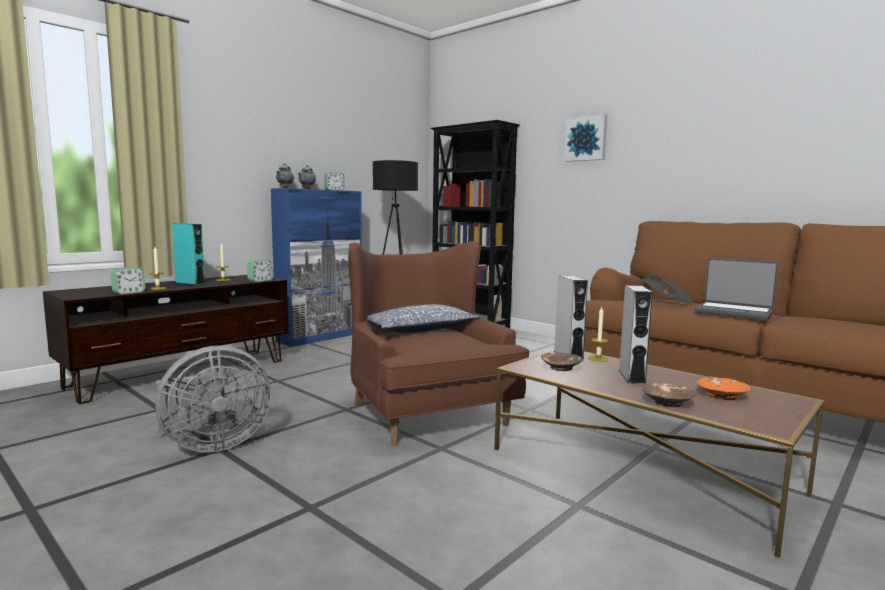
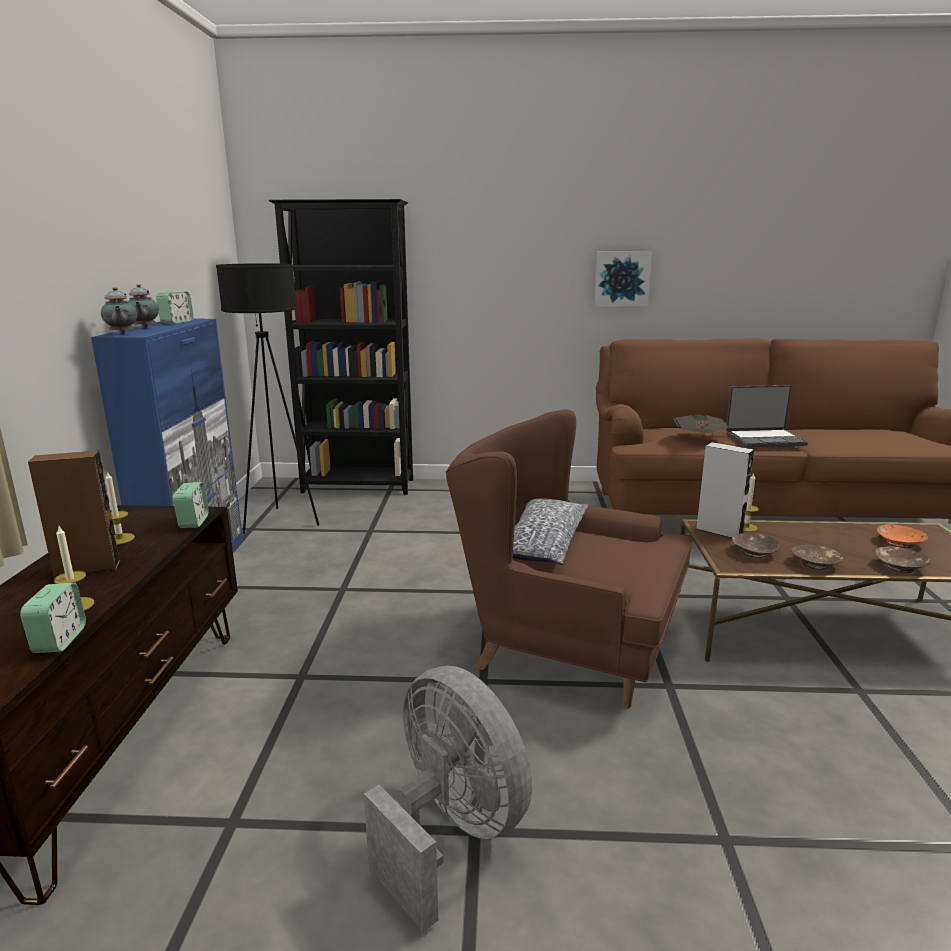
camera: 40 degrees left, 10 degrees up
grey fan [155,345,271,452] -> grey fan turned 60 degrees counterclockwise [364,666,532,932]
turquoise speaker [172,223,205,285] -> brown speaker [28,451,121,577]
picture [564,114,607,162] -> picture moved to [594,251,652,307]
grey speaker [619,285,653,384] -> none
none -> brown bowl [791,545,843,570]

